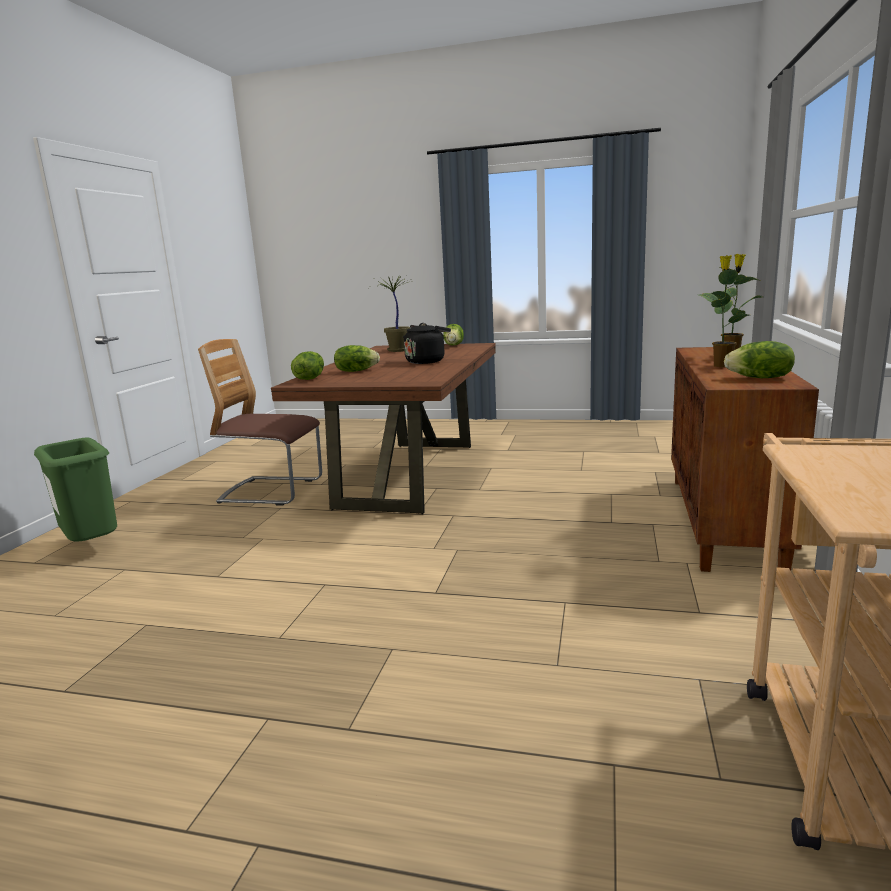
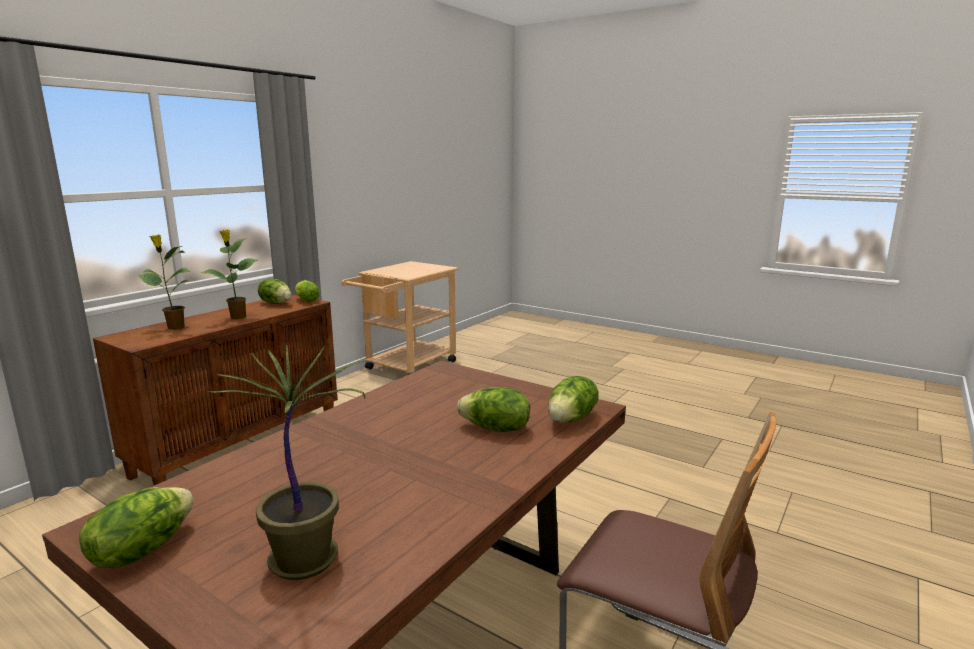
camera: 160 degrees left, 0 degrees up
green trash can [34,438,117,542] -> none
black kettle [403,323,451,364] -> none
none -> lettuce [295,280,319,302]

